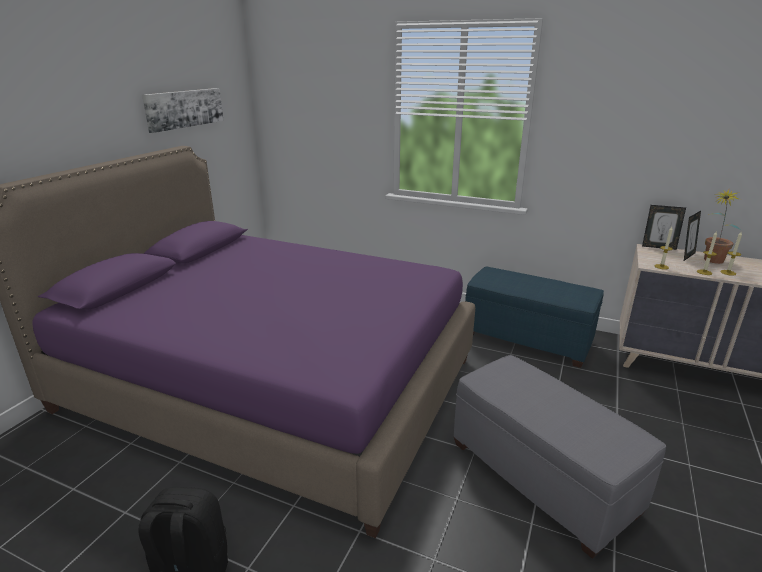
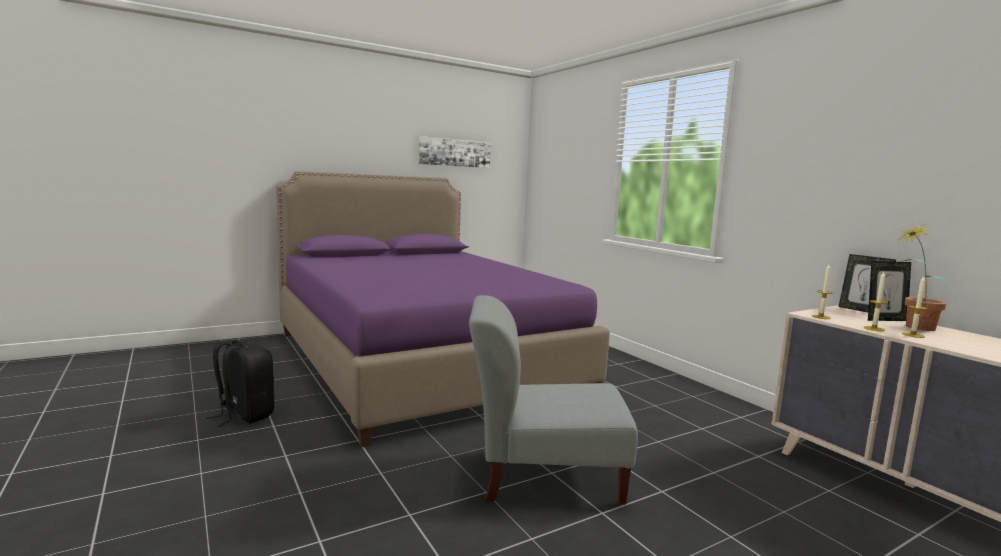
camera: 35 degrees right, 15 degrees down
grey ottoman [454,355,666,559] -> grey chair [469,295,638,505]
blue ottoman [465,267,604,368] -> none

